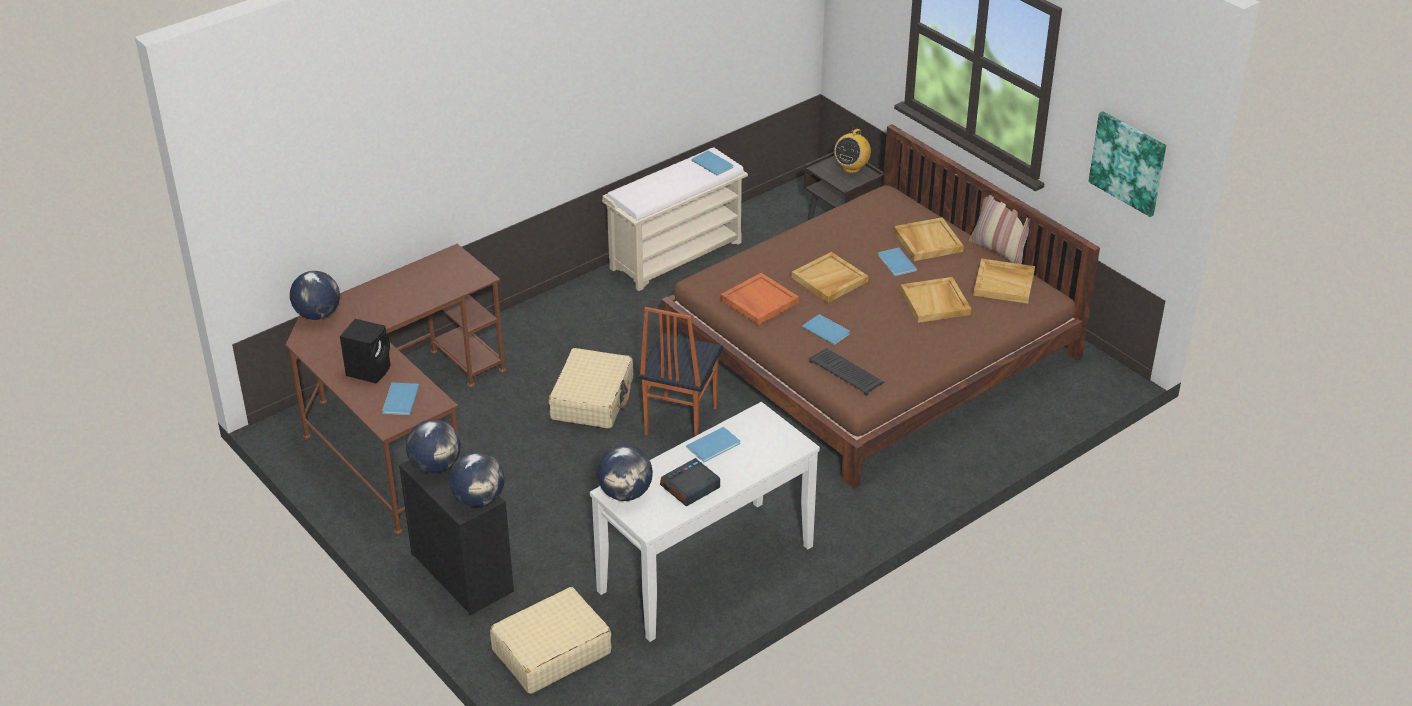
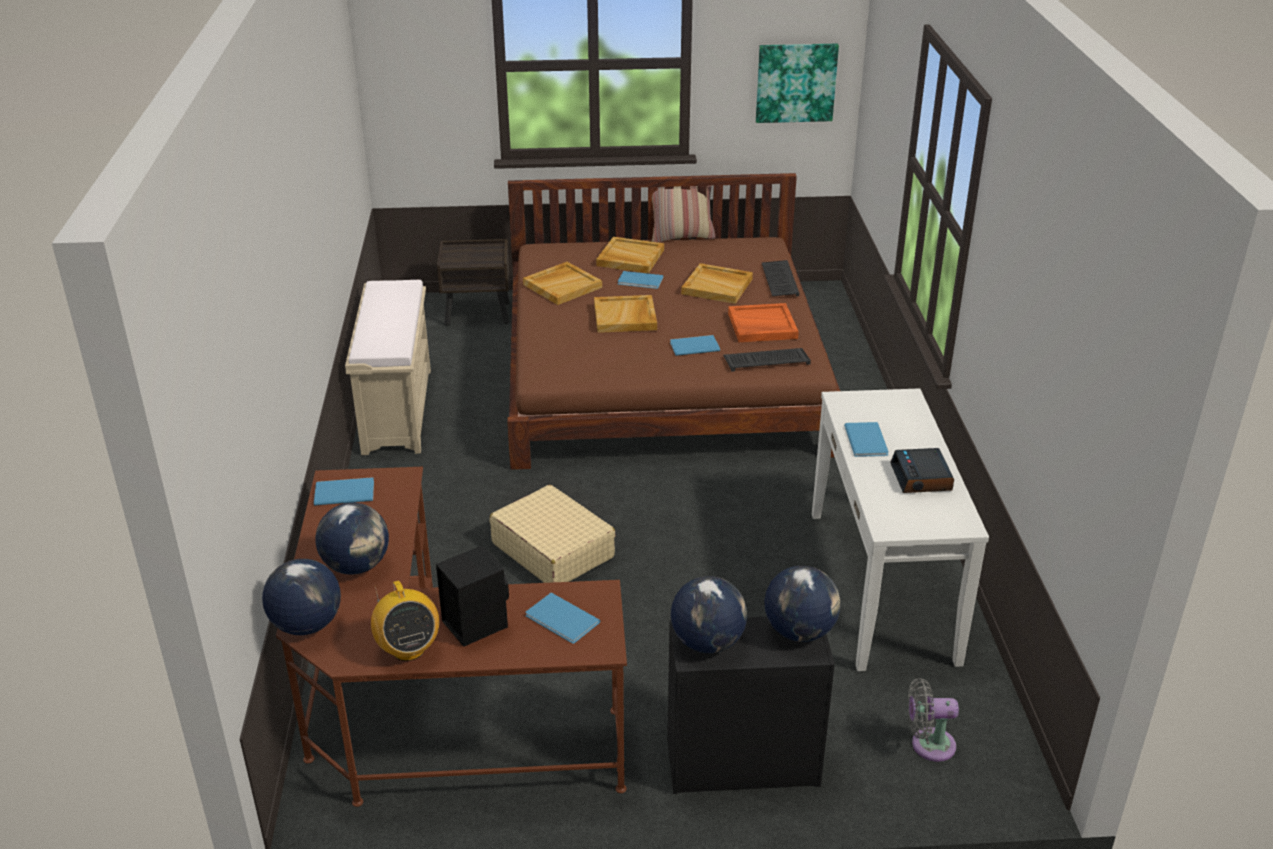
camera: 55 degrees left, 5 degrees down
beige suitcase [490,587,611,694] -> grey fan [908,678,959,762]
globe [597,445,653,501] -> globe moved to [315,502,389,575]
chair [638,307,723,437] -> none
blue book [691,151,734,176] -> blue book moved to [314,477,374,506]
orange tray [721,273,799,325] -> orange tray moved to [728,303,799,342]
radio [834,129,871,173] -> radio moved to [371,581,439,661]
beige tray [973,259,1035,304] -> beige tray moved to [523,262,602,305]
none -> keyboard [762,260,799,296]

